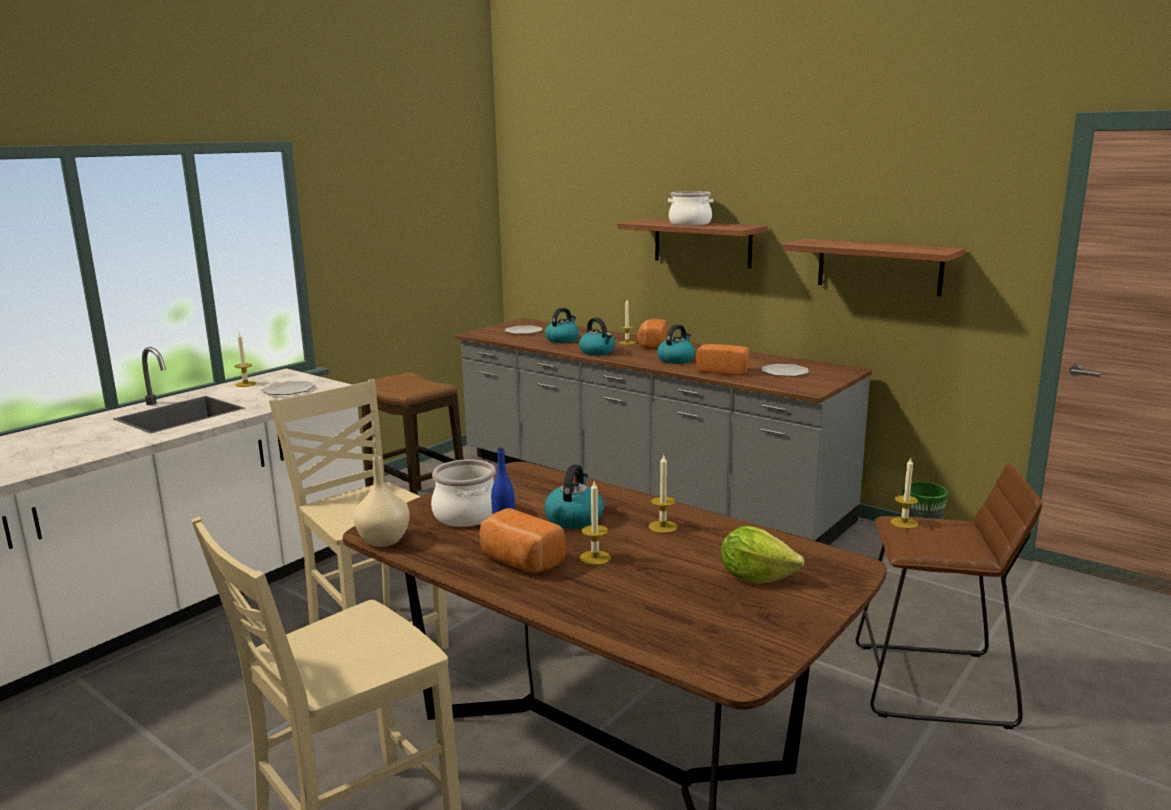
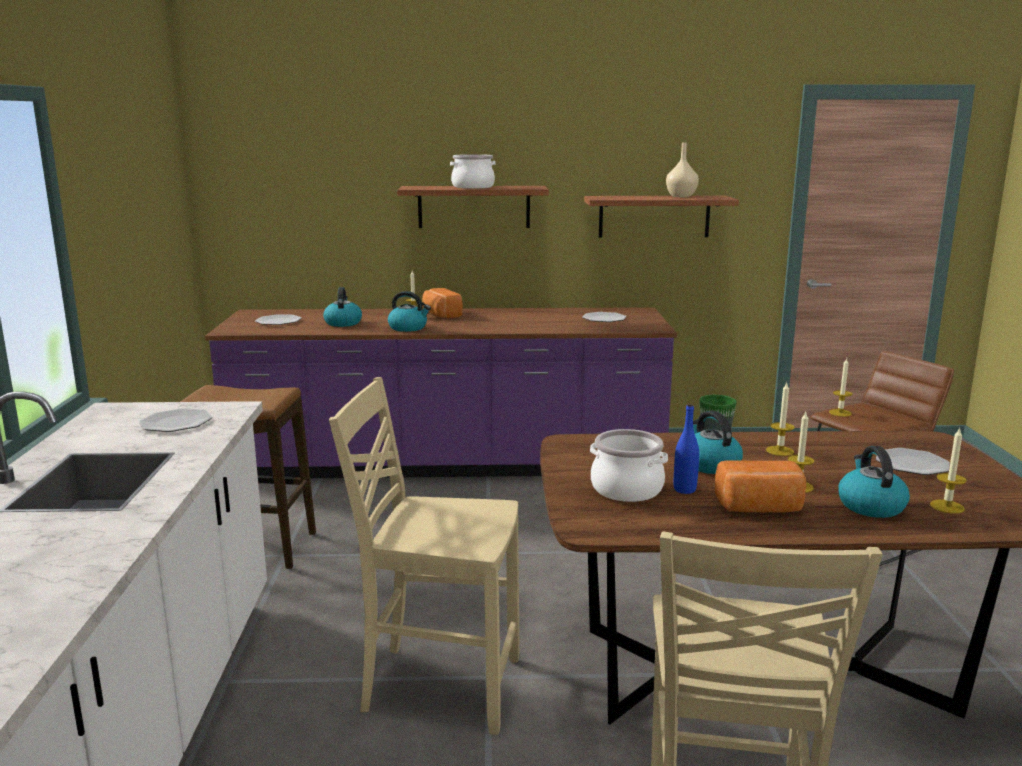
camera: 40 degrees left, 0 degrees up
candle [234,333,256,387] -> candle moved to [930,427,967,514]
beige vase [354,456,410,547] -> beige vase moved to [666,142,699,197]
grey counter [455,318,872,545] -> purple counter [205,307,677,478]
kettle [657,324,695,364] -> kettle moved to [838,446,910,518]
bread [696,344,749,376] -> none
lettuce [721,526,805,583] -> plate [876,448,950,475]

